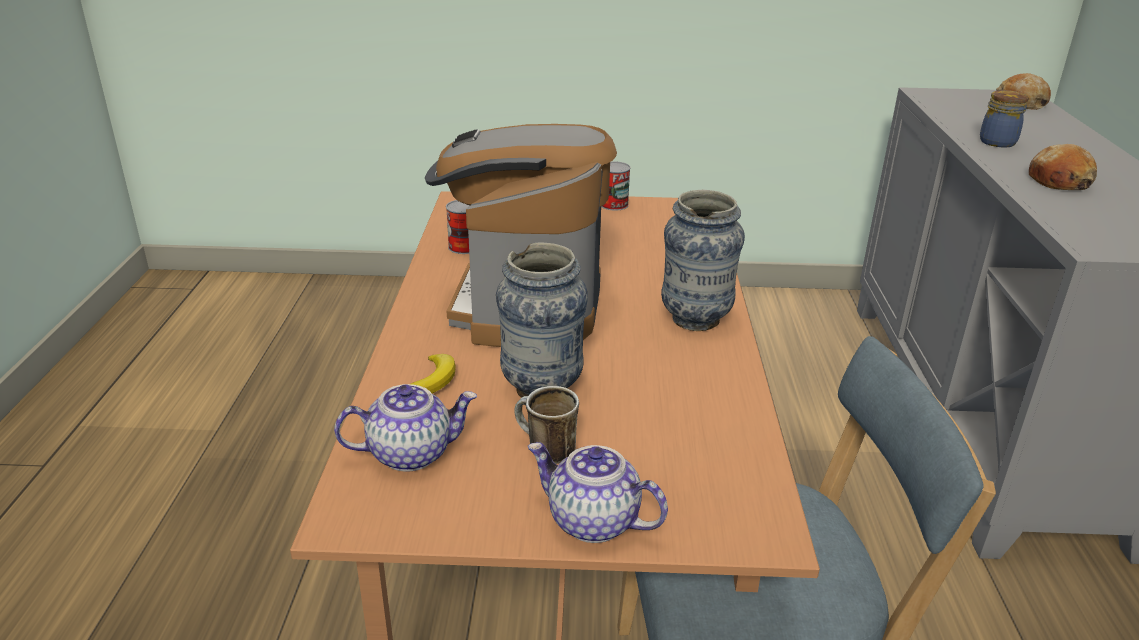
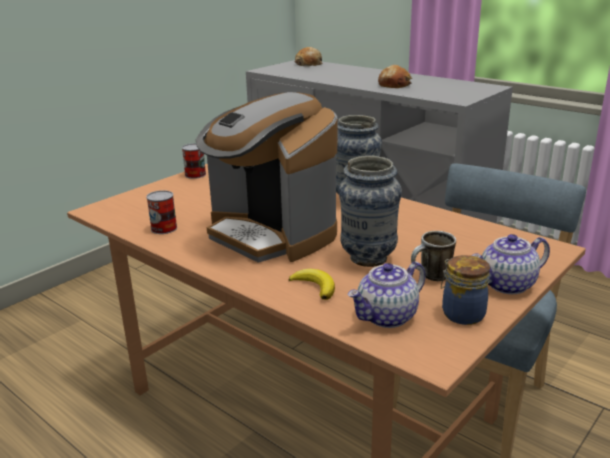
camera: 50 degrees left, 5 degrees down
teapot [334,384,477,472] -> teapot turned 150 degrees counterclockwise [348,261,426,328]
jar [980,90,1029,147] -> jar moved to [441,255,490,325]

